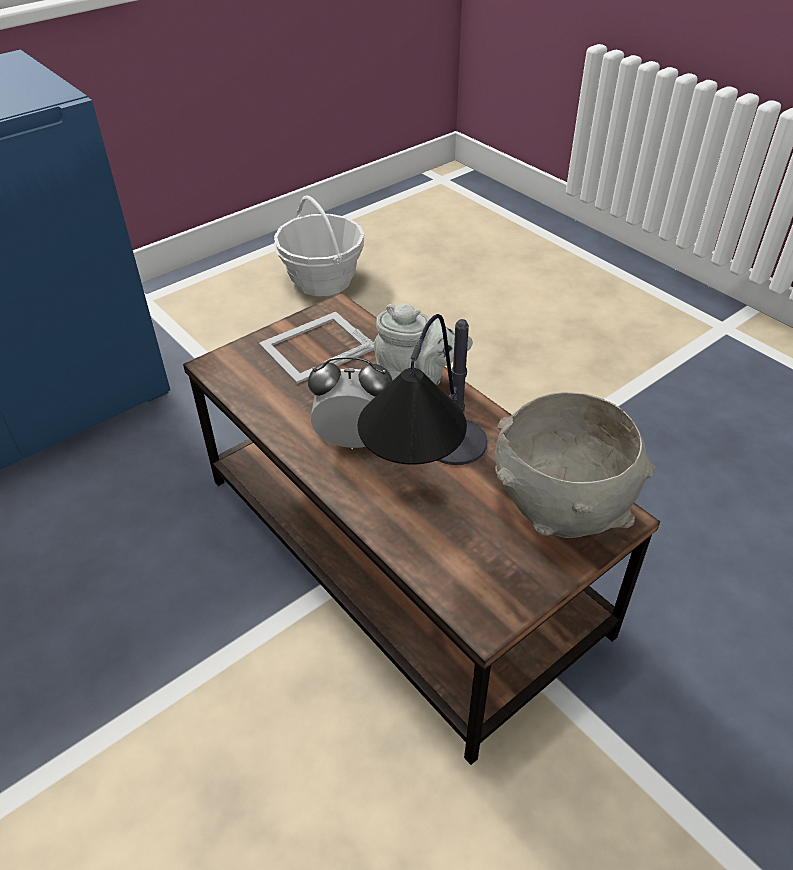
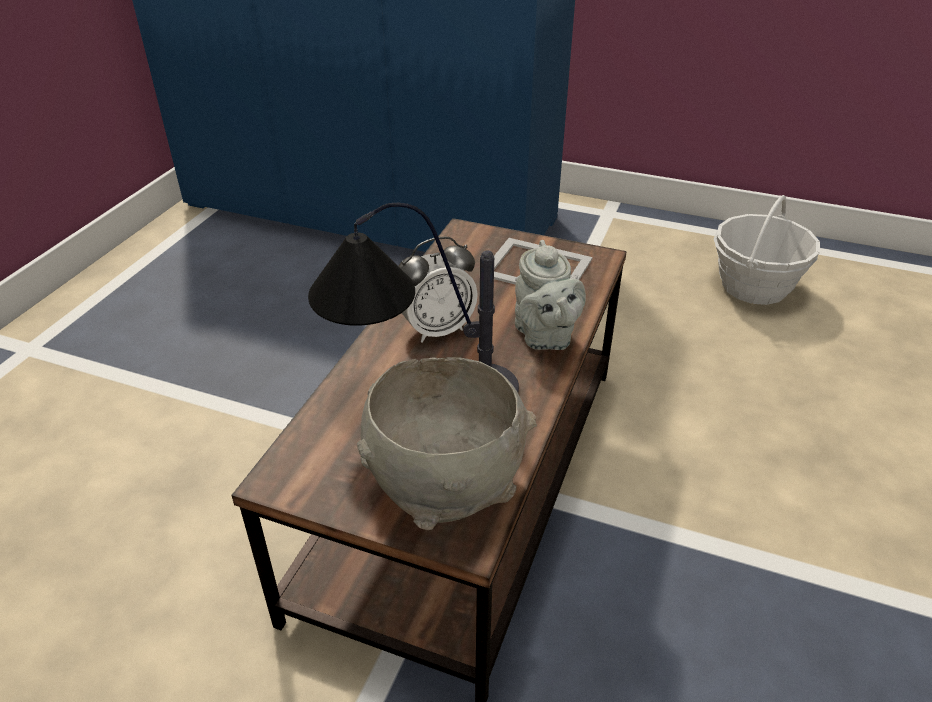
camera: 60 degrees right, 5 degrees down
alarm clock [308,356,392,449] -> alarm clock turned 90 degrees clockwise [399,237,478,343]

